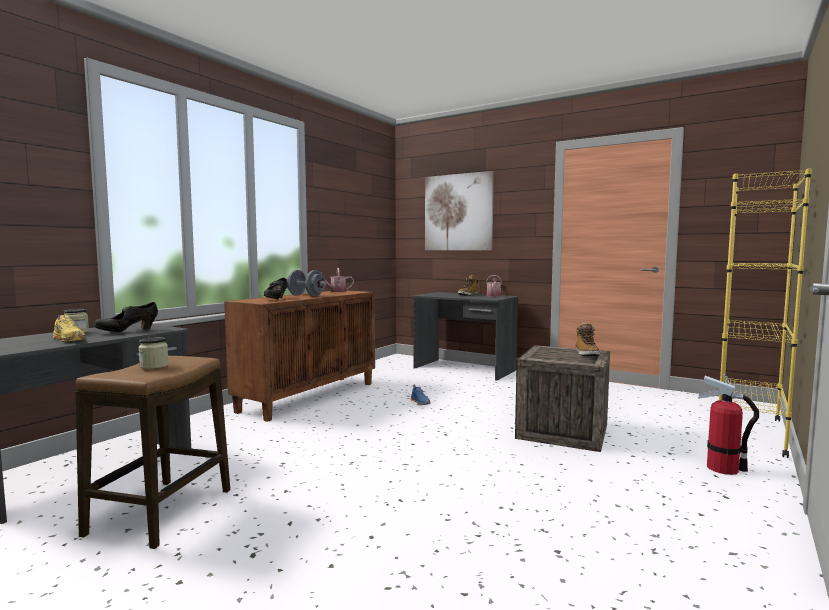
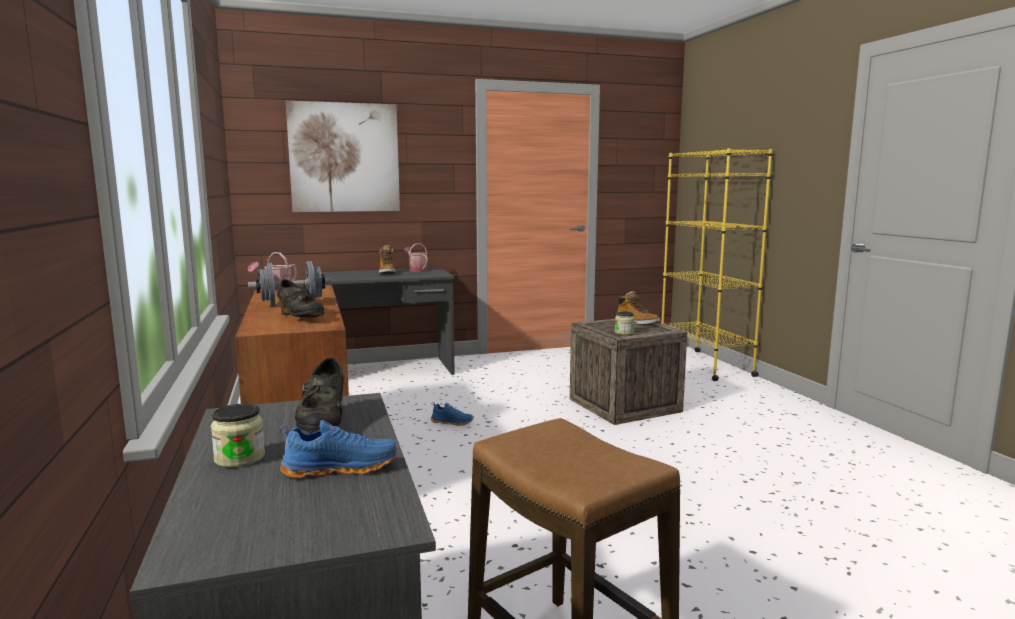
camera: 50 degrees left, 5 degrees up
yellow shoe [53,315,86,342] -> blue shoe [280,420,399,478]
jar [138,337,169,369] -> jar moved to [615,311,635,335]
fire extinguisher [698,374,759,475] -> none

